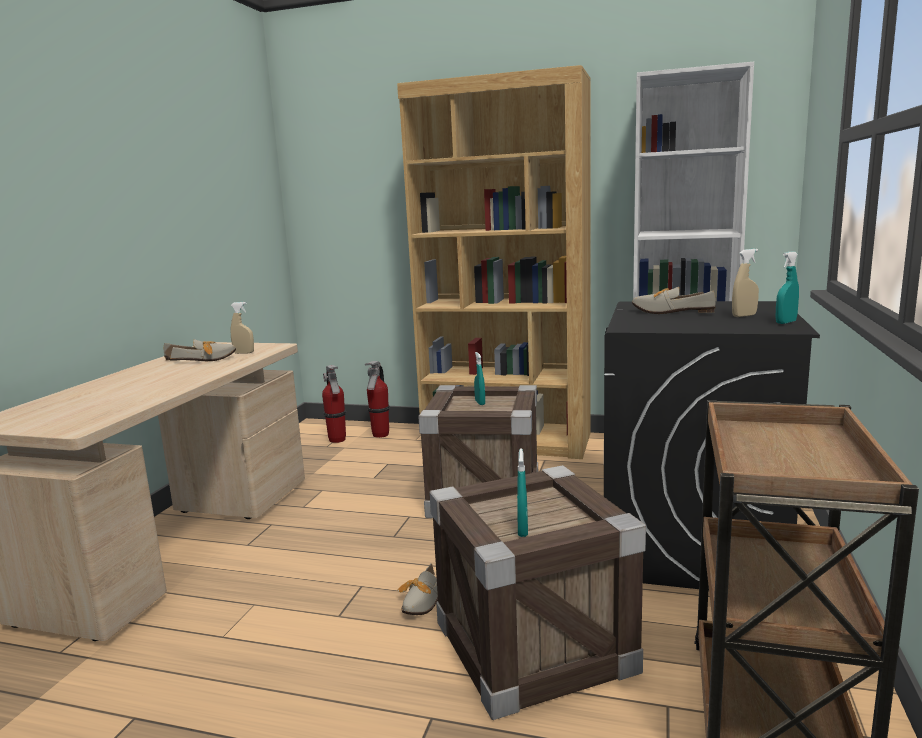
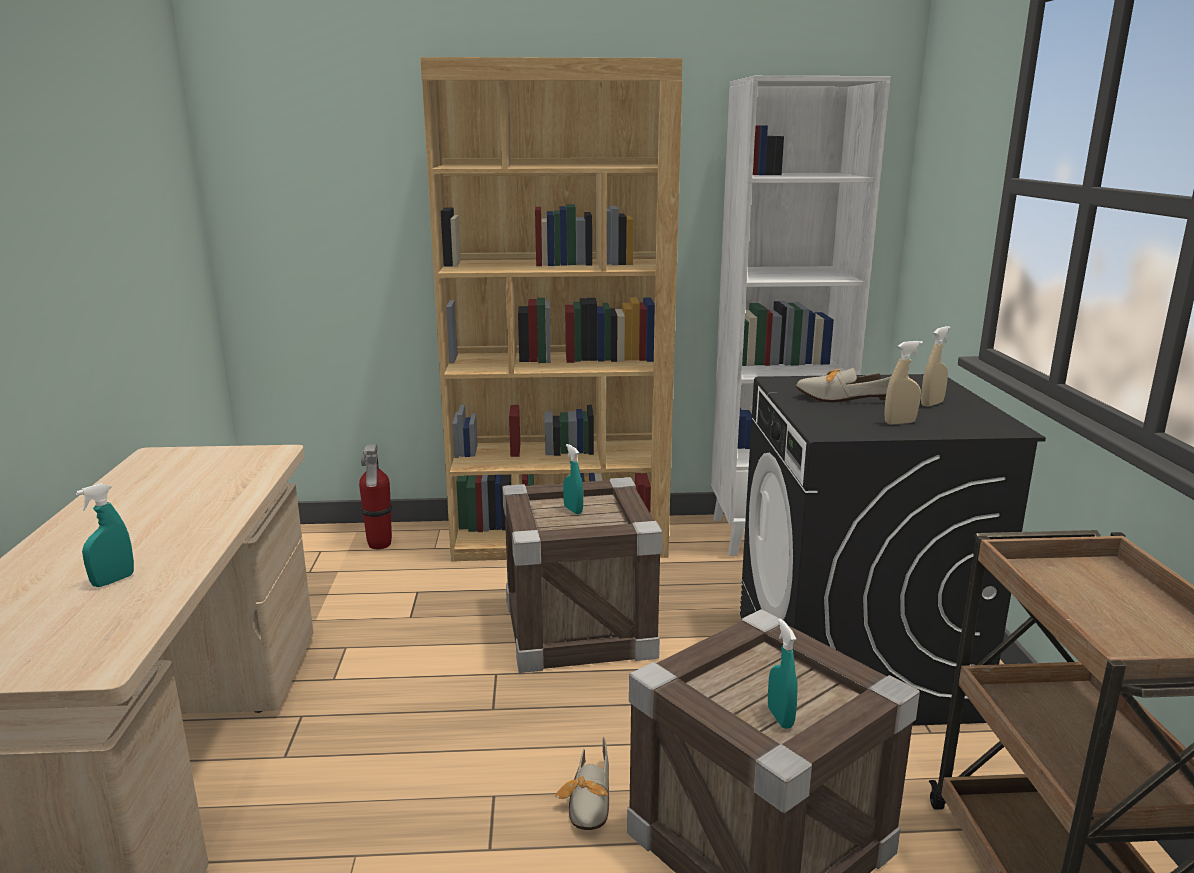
camera: 20 degrees left, 5 degrees up
shoe [164,339,236,361] -> none
beige spray bottle [231,302,254,354] -> beige spray bottle moved to [884,341,923,425]
fire extinguisher [322,365,346,443] -> none
turquoise spray bottle [776,251,799,324] -> turquoise spray bottle moved to [76,483,134,587]

